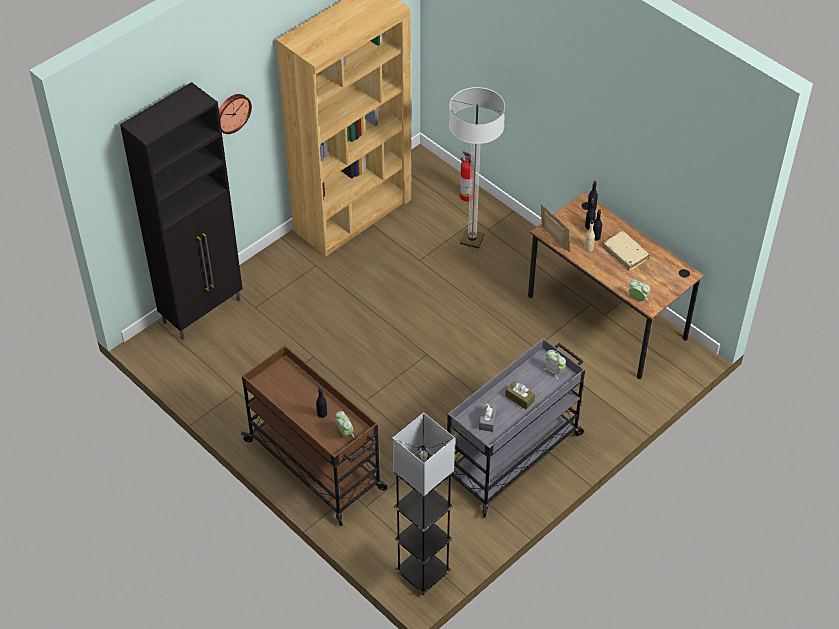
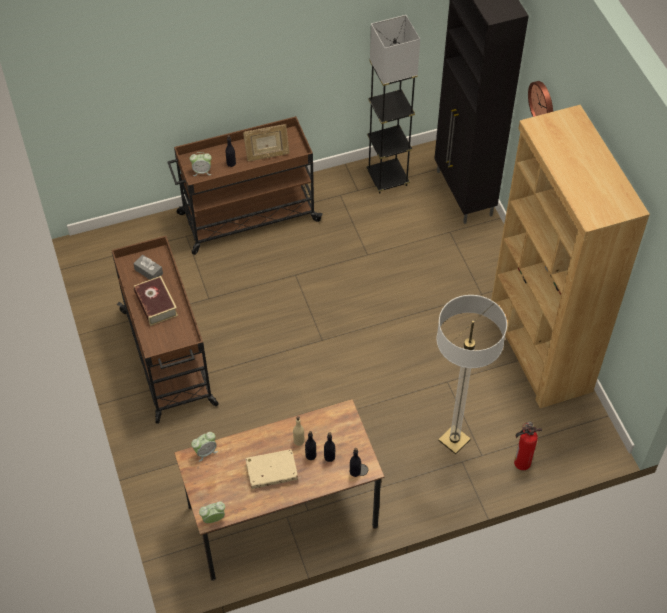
camera: 115 degrees right, 5 degrees up
grey floor lamp [392,413,455,595] -> grey floor lamp moved to [366,15,420,194]
grey cart [445,338,585,517] -> brown cart [111,236,219,424]
brown tissue box [505,381,535,409] -> book [134,276,178,326]
picture frame [541,203,570,252] -> picture frame moved to [243,124,290,162]
alarm clock [544,350,566,379] -> alarm clock moved to [199,501,225,523]

